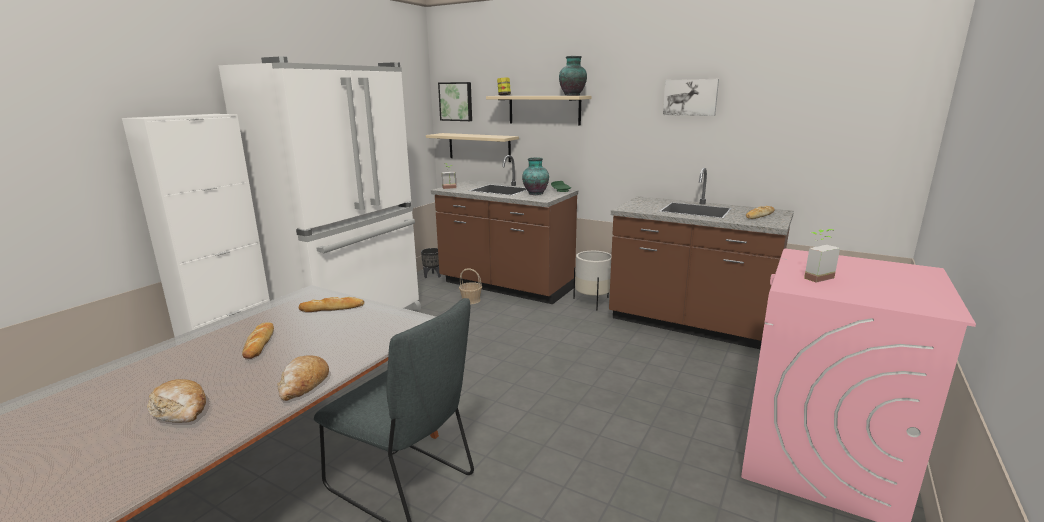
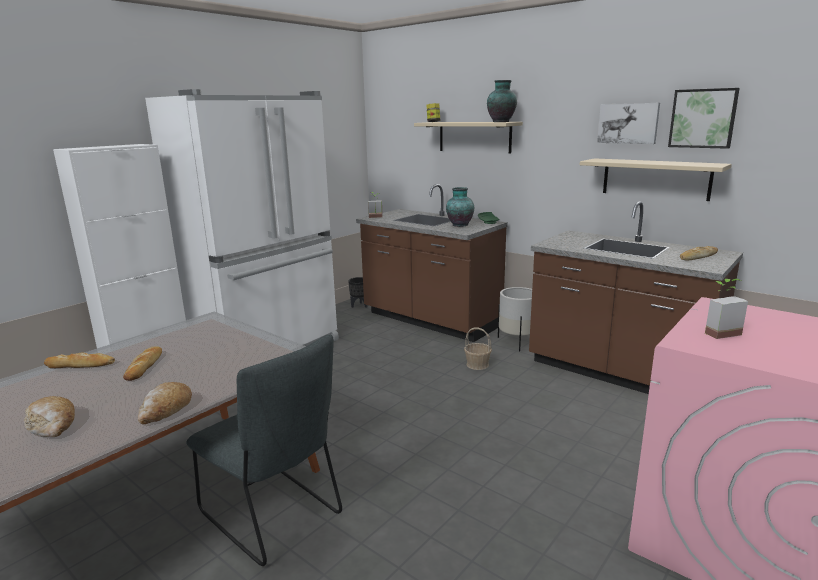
camera: 10 degrees right, 0 degrees up
bread [299,297,364,312] -> bread moved to [44,353,115,368]
beige shelf [426,133,519,162] -> beige shelf moved to [580,158,732,201]
picture [438,82,472,121] -> picture moved to [668,88,740,149]
basket [459,268,482,304] -> basket moved to [464,327,492,370]

